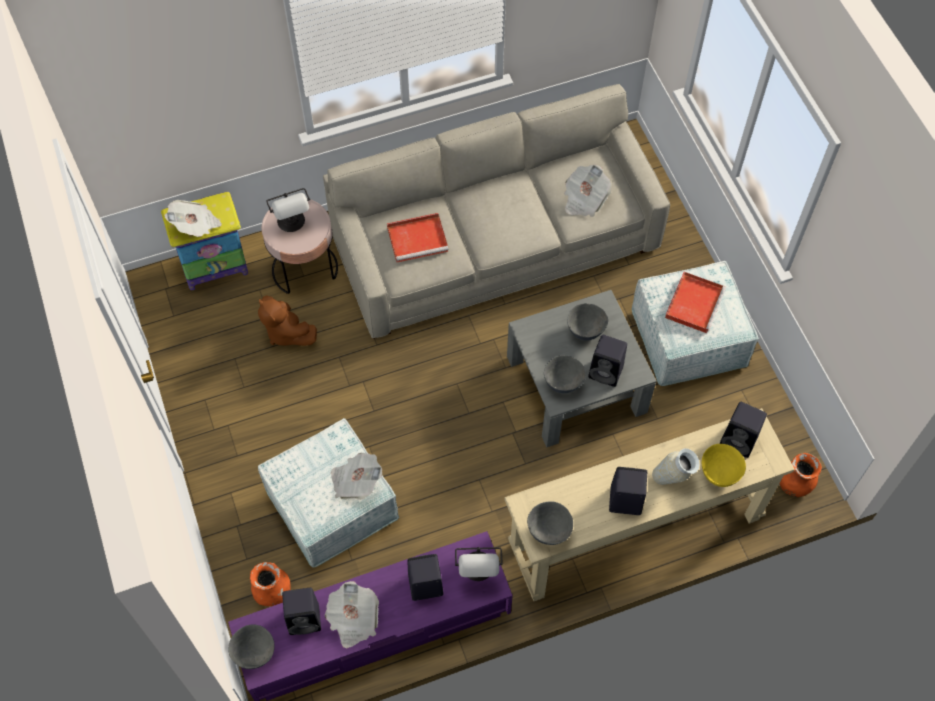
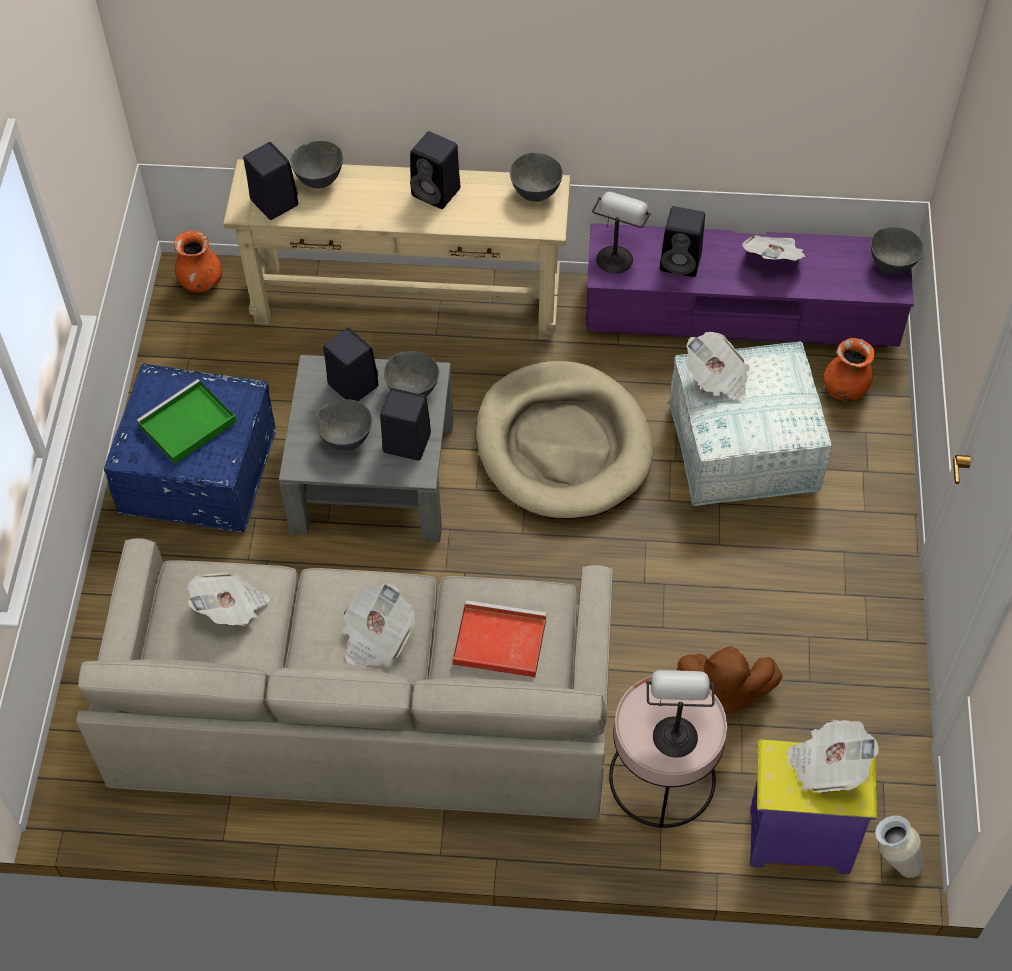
camera: 155 degrees left, 5 degrees down
brown plush toy [258,295,317,346] -> brown plush toy turned 120 degrees clockwise [677,646,783,714]
black speaker [282,588,321,635] -> black speaker moved to [380,388,431,461]
white ottoman [632,261,759,386] -> blue ottoman [104,363,276,532]
vase [652,448,700,485] -> vase moved to [875,815,924,878]
red tray [665,272,726,333] -> green tray [137,379,236,464]
yellow bowl [702,444,746,487] -> grey bowl [290,141,343,188]
none -> newspaper [342,583,415,667]
none -> beige dog bed [476,361,654,519]

